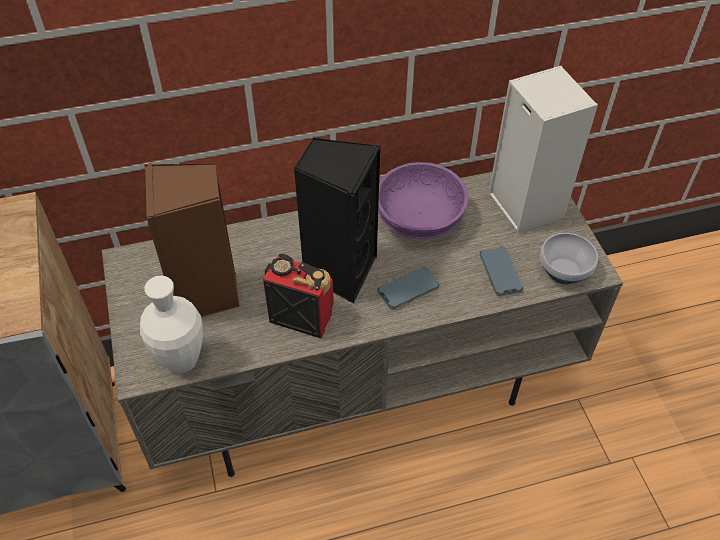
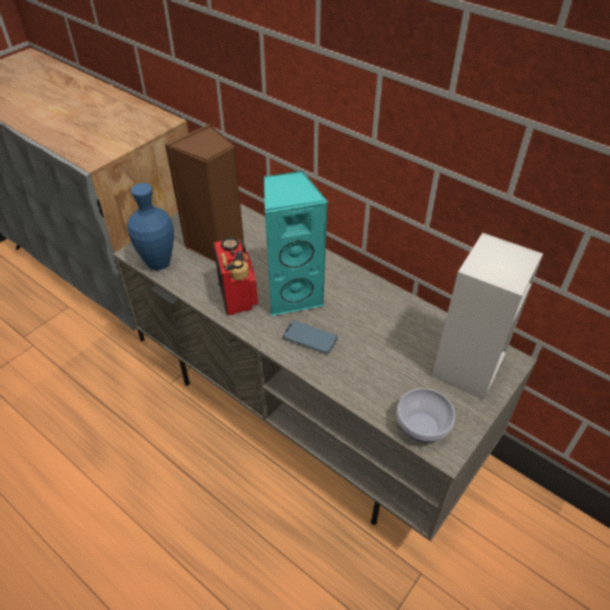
camera: 55 degrees right, 5 degrees down
white vase [140,275,203,374] -> blue vase [127,183,174,270]
black speaker [293,138,380,303] -> turquoise speaker [264,170,328,316]
purple bowl [378,162,469,239] -> none
phone [480,247,523,296] -> none

